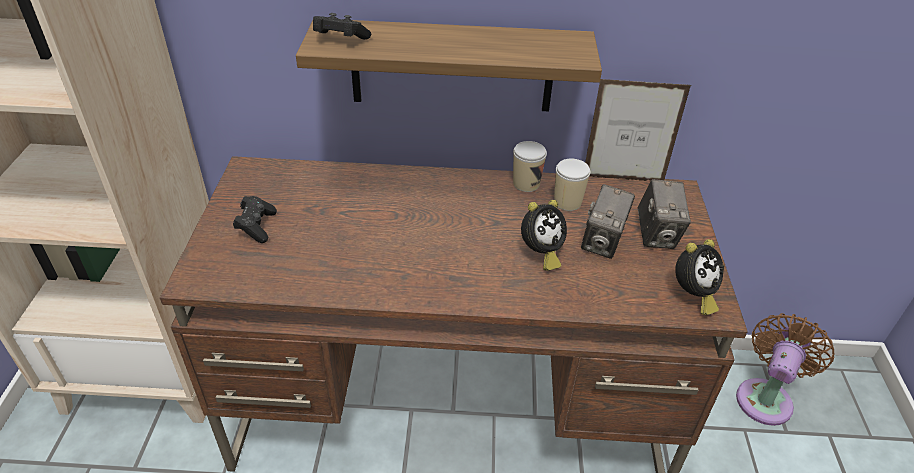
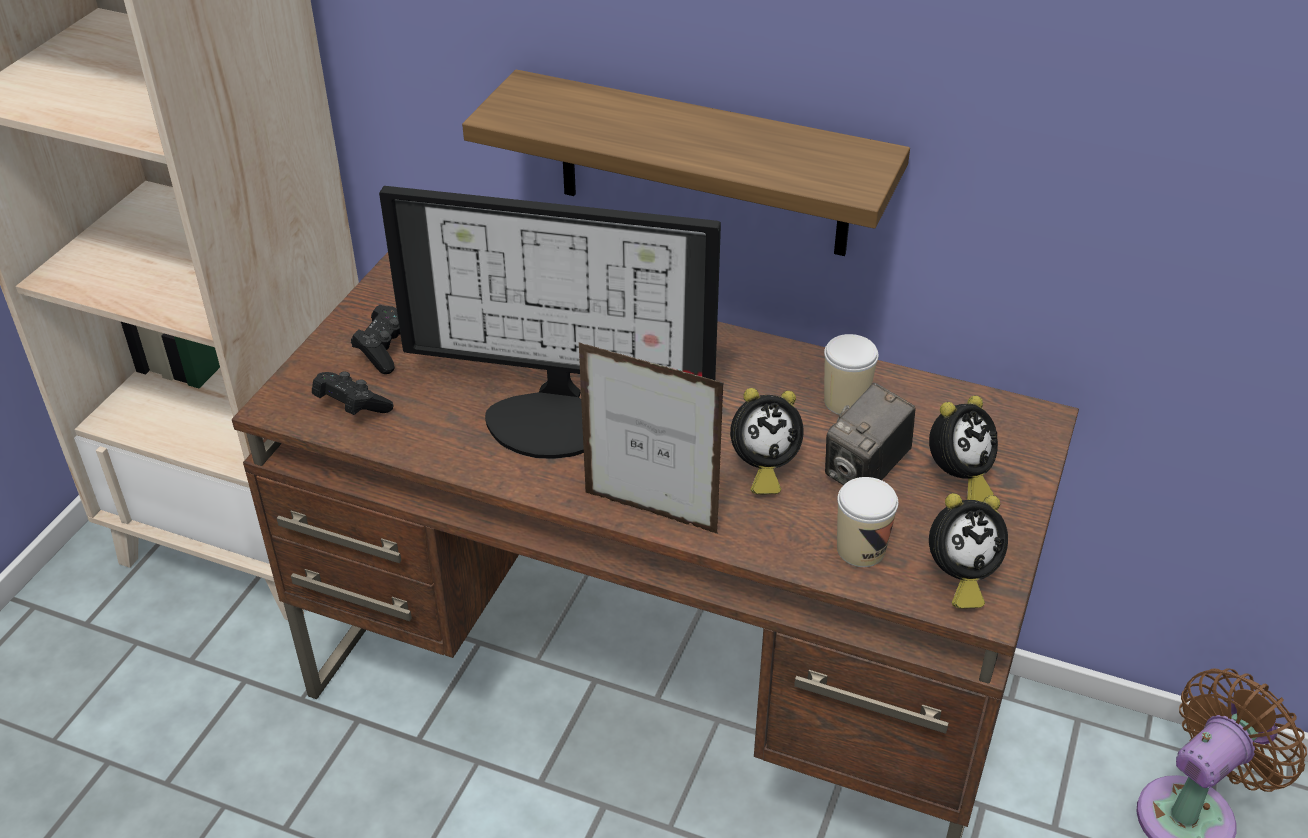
camera: 20 degrees right, 0 degrees up
black game controller [313,13,371,40] -> black game controller moved to [312,371,394,415]
cup [513,141,547,192] -> cup moved to [837,477,898,567]
picture frame [585,79,691,181] -> picture frame moved to [579,342,724,534]
camera [638,179,691,249] -> alarm clock [929,396,998,502]
none -> monitor [379,186,721,459]

